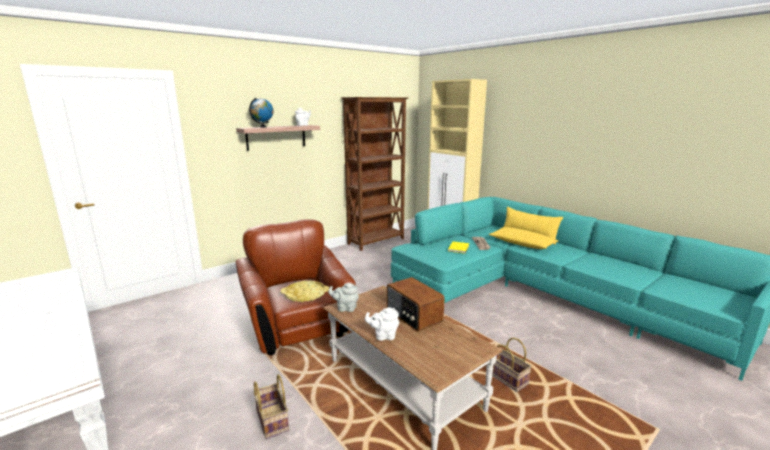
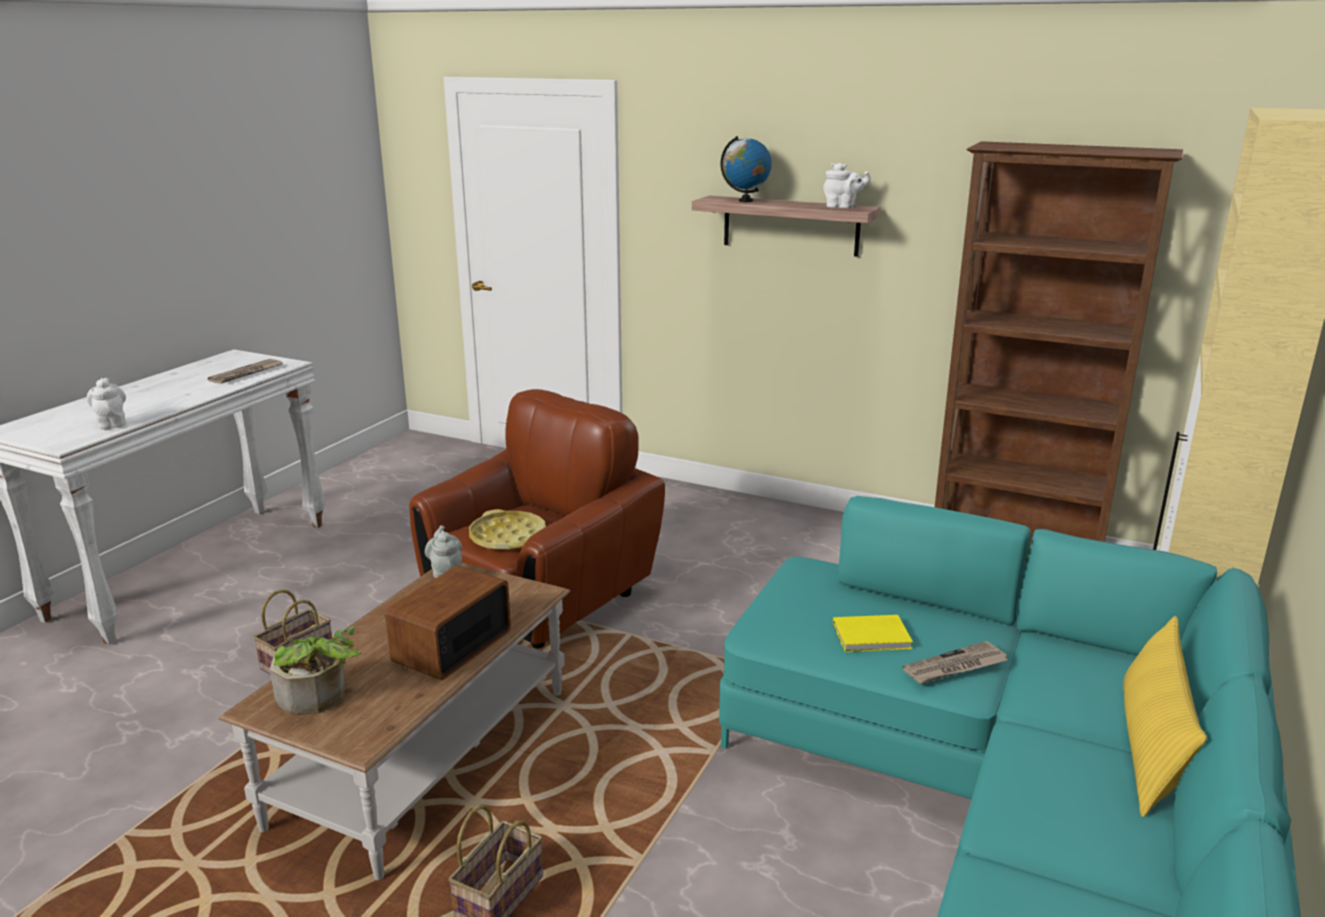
camera: 65 degrees right, 5 degrees up
white teapot [365,307,399,341] -> white teapot moved to [87,378,126,430]
yellow pillow [489,227,558,249] -> none
none -> newspaper [208,359,283,384]
none -> potted plant [270,626,361,715]

